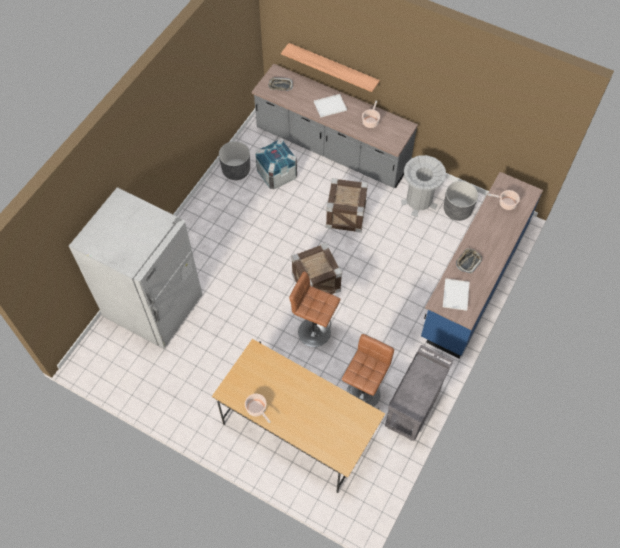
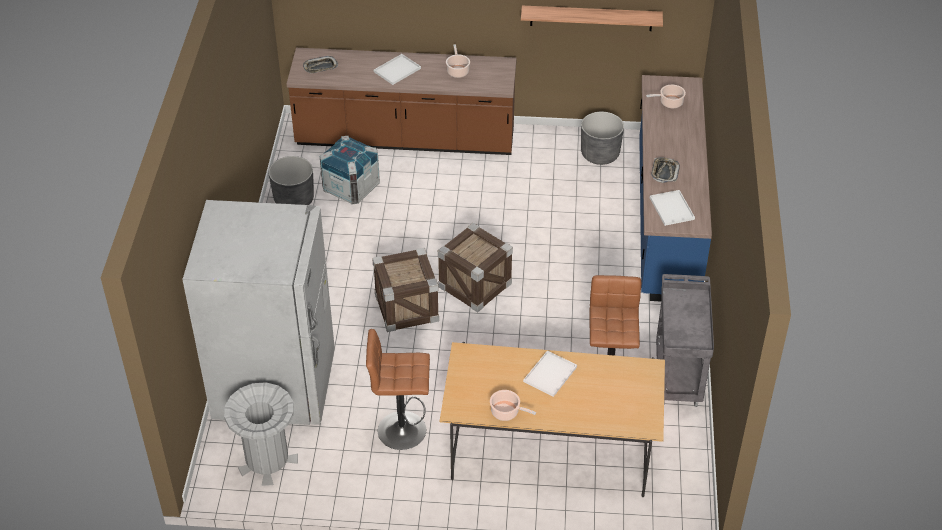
camera: 25 degrees left, 15 degrees down
grey counter [252,64,418,188] -> brown counter [287,48,517,155]
shelf [281,43,380,92] -> shelf moved to [521,6,663,31]
brown stool [289,271,340,347] -> brown stool moved to [366,329,430,450]
crate [326,178,368,233] -> crate moved to [372,248,439,332]
grey trash can [401,155,446,217] -> grey trash can moved to [224,382,298,486]
none -> white tray [523,351,577,397]

